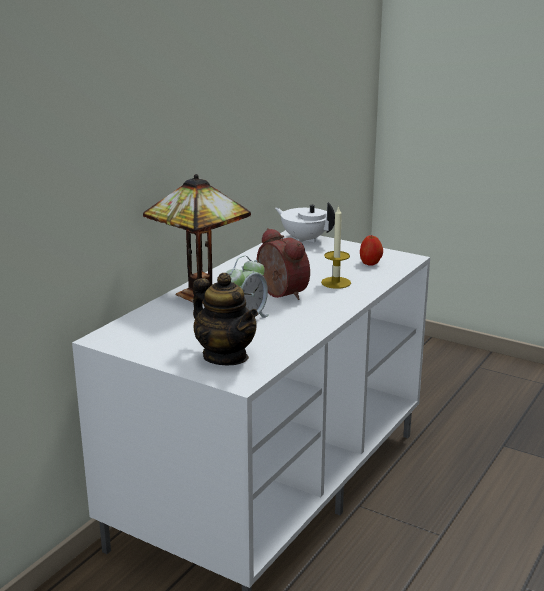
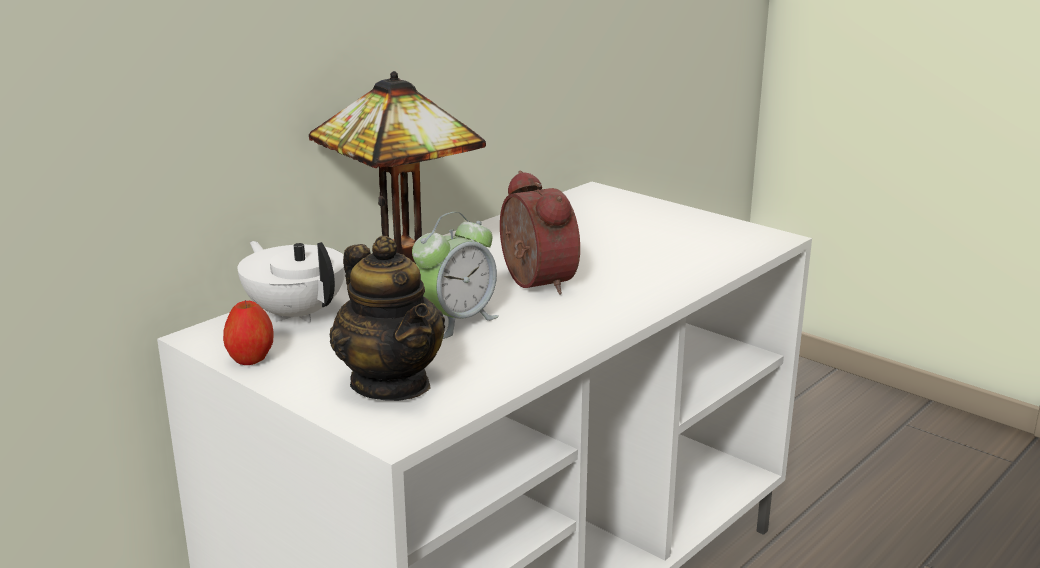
camera: 10 degrees right, 0 degrees up
white teapot [275,202,335,243] -> white teapot moved to [237,241,345,323]
candle [321,205,351,289] -> none
apple [360,235,383,266] -> apple moved to [223,300,274,365]

